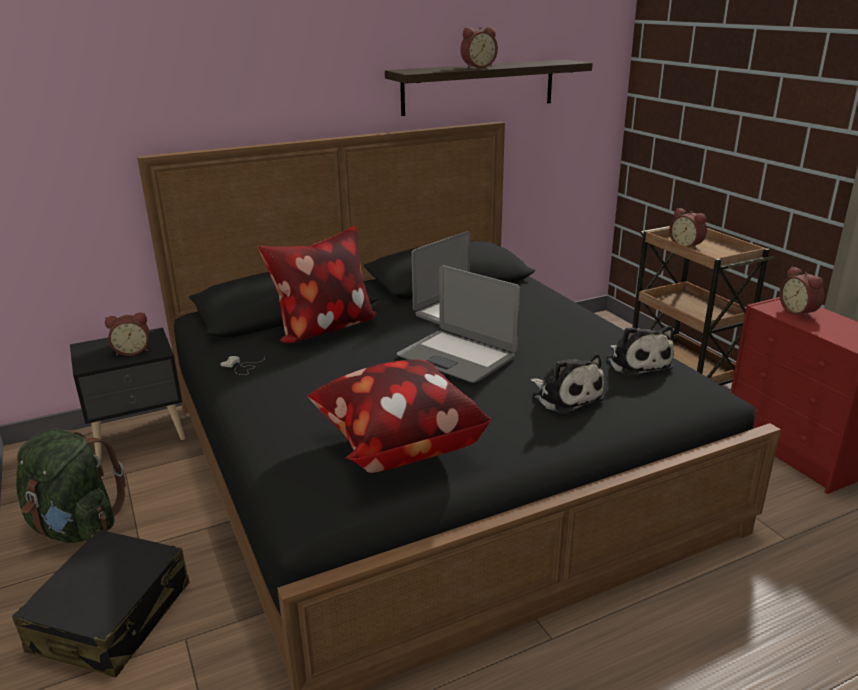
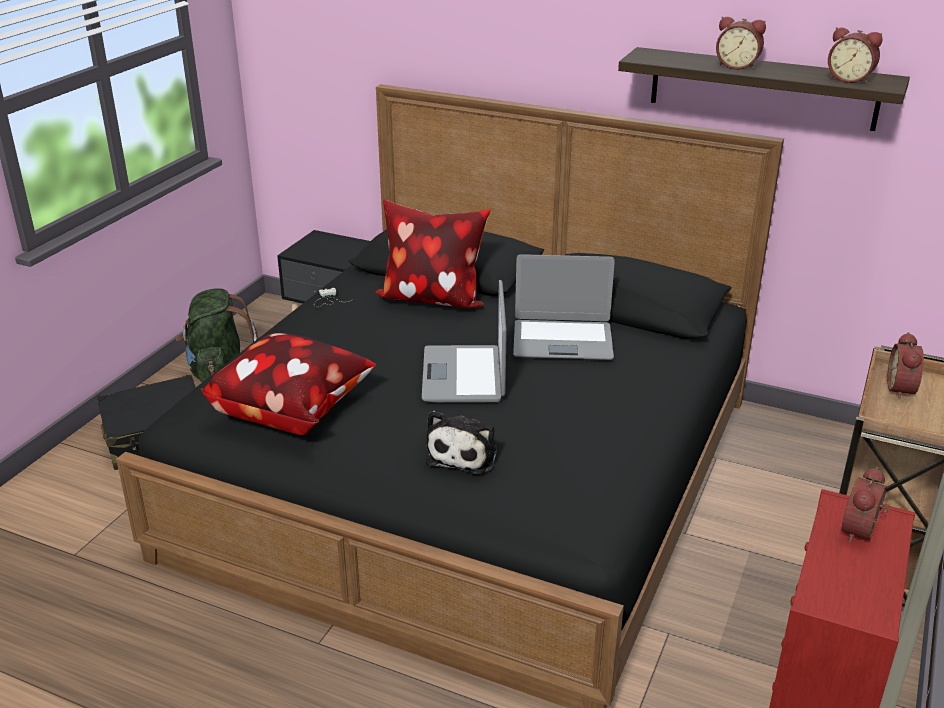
camera: 50 degrees right, 5 degrees up
alarm clock [105,313,149,356] -> alarm clock moved to [828,27,883,84]
plush toy [607,326,674,377] -> none

